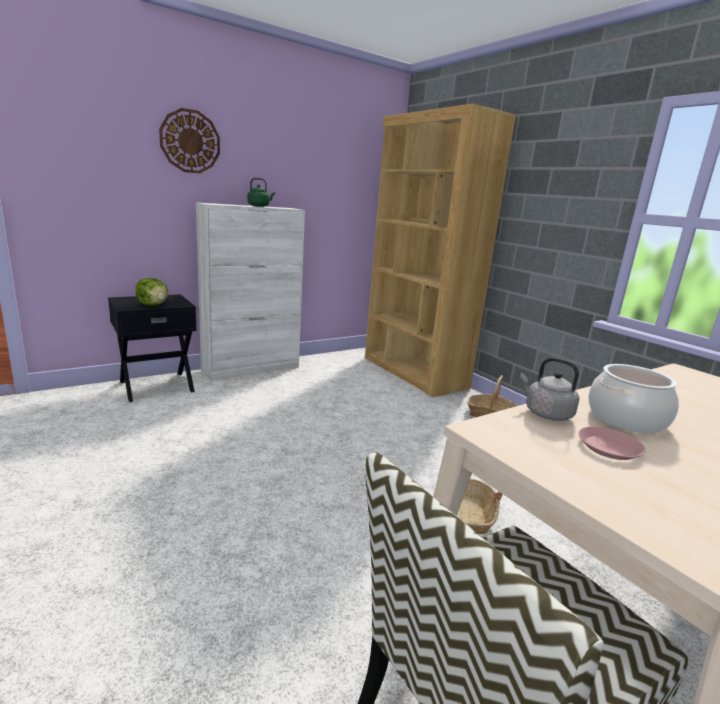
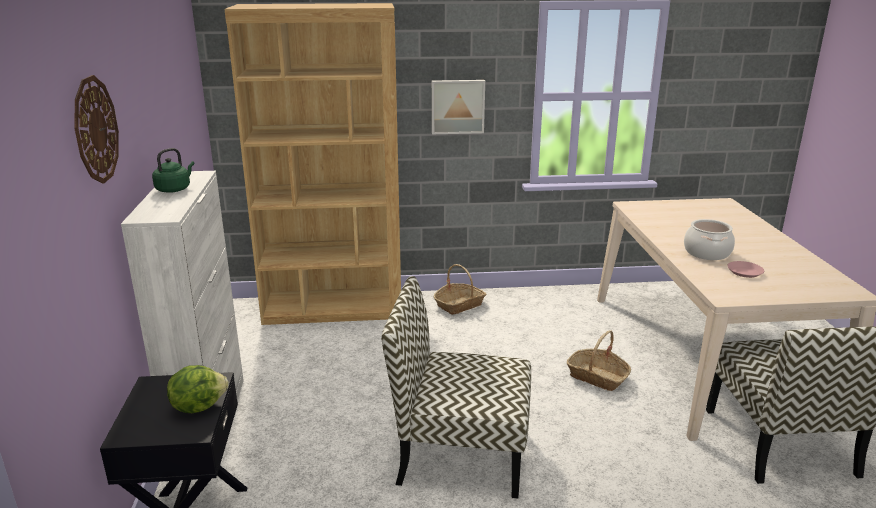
camera: 60 degrees left, 5 degrees up
grey kettle [520,357,579,421] -> none
none -> chair [381,276,531,499]
none -> picture [432,80,485,134]

